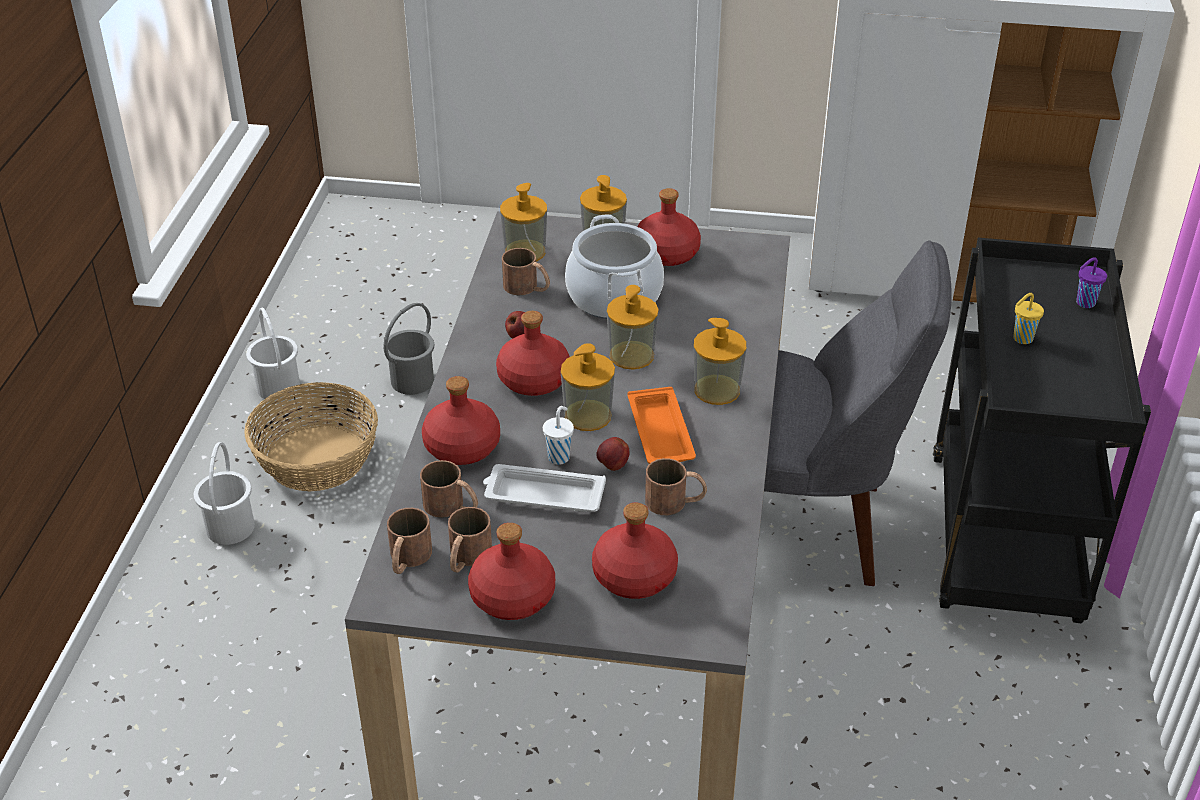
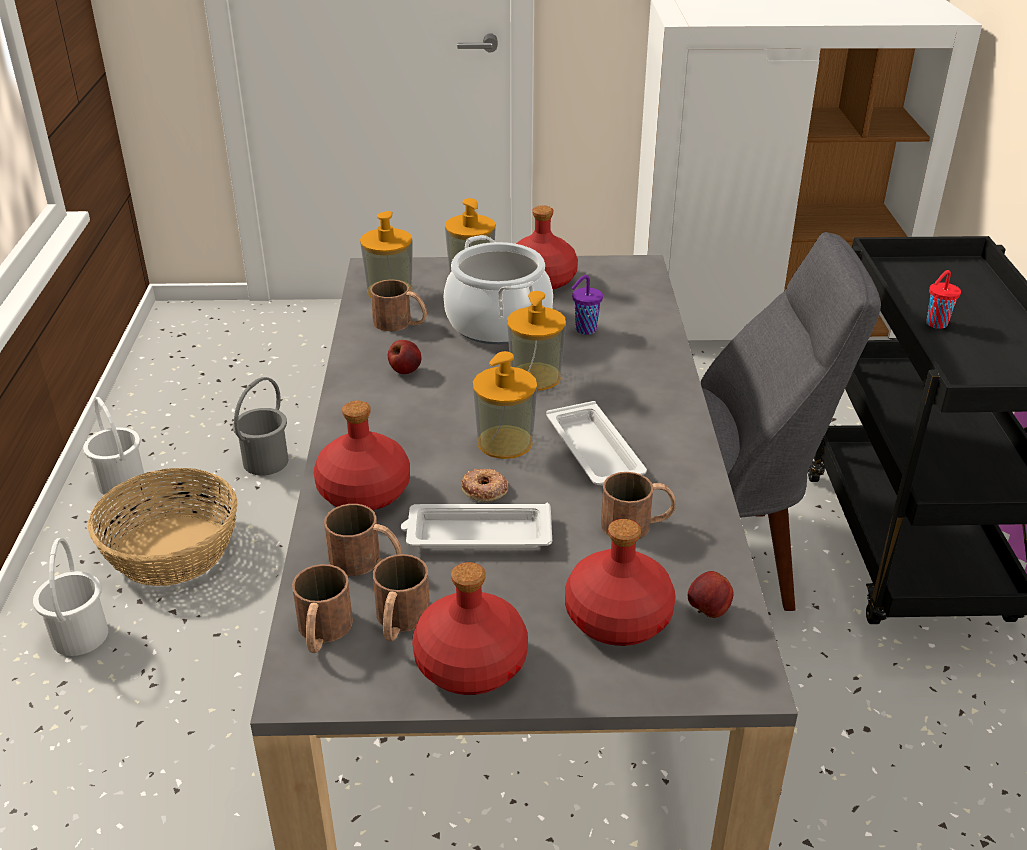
camera: 10 degrees left, 5 degrees down
red bottle [496,311,570,396] -> none
white cup [543,406,574,465] -> donut [461,469,509,502]
apple [596,437,630,471] -> apple moved to [688,571,734,618]
orange tray [628,387,696,464] -> white tray [546,401,647,486]
soap dispenser [694,318,746,405] -> none
yellow cup [1013,293,1044,344] -> red cup [926,270,961,329]
purple cup [1076,257,1107,308] -> purple cup moved to [572,275,603,334]

